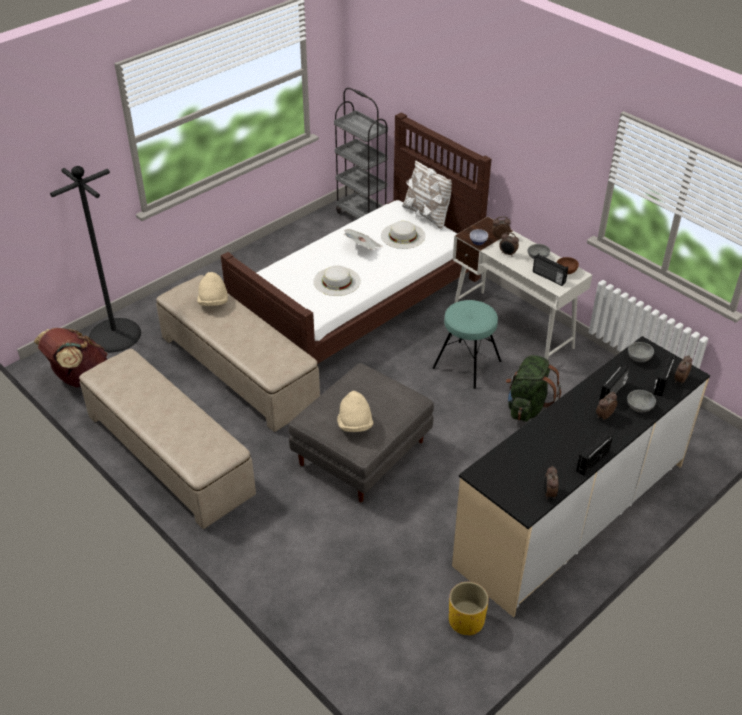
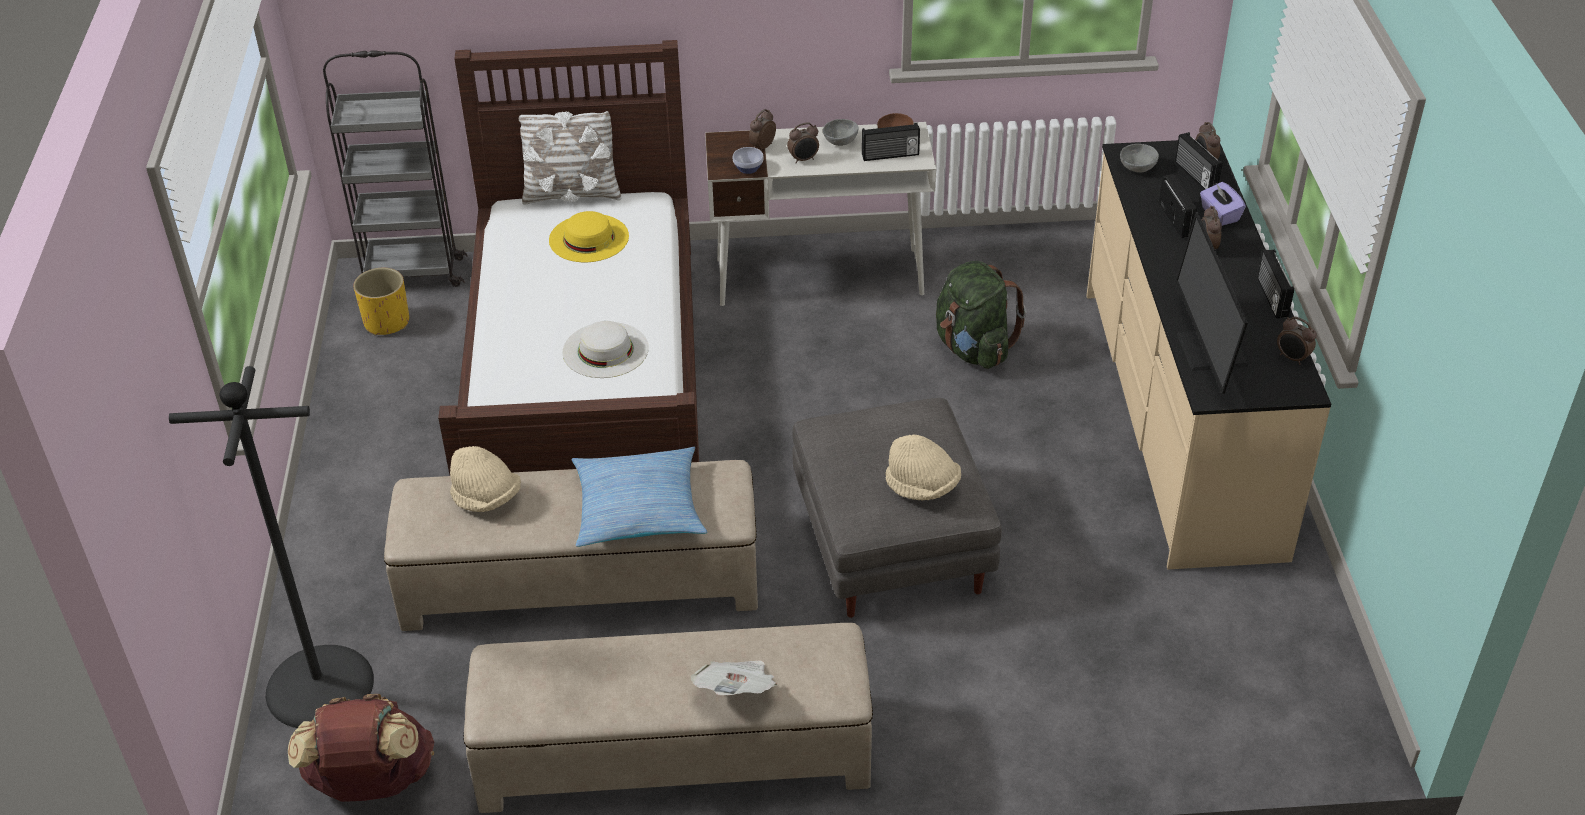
camera: 50 degrees left, 0 degrees up
newspaper [344,229,383,250] -> newspaper moved to [690,660,776,695]
white hat [381,221,425,249] -> yellow hat [549,211,629,262]
turquoise stool [433,300,501,389] -> none
yellow planter [449,582,489,636] -> yellow planter moved to [354,268,409,336]
grey bowl [627,390,656,412] -> purple tissue box [1200,182,1246,226]
none -> pillow [571,447,707,547]
none -> monitor [1176,212,1249,394]

